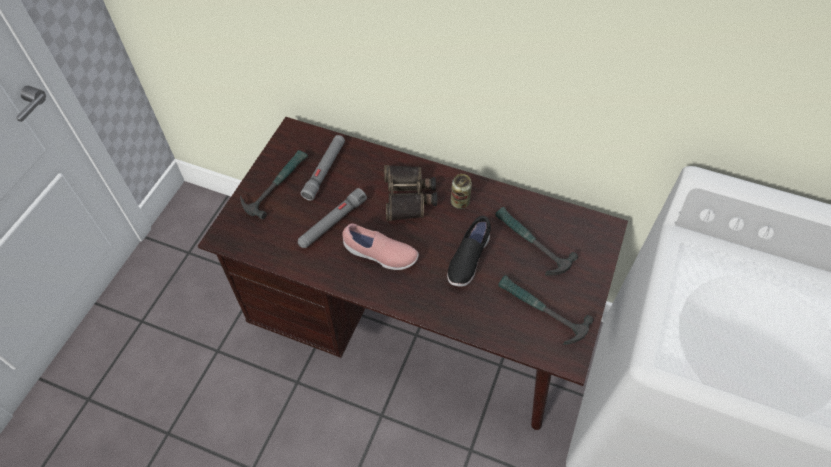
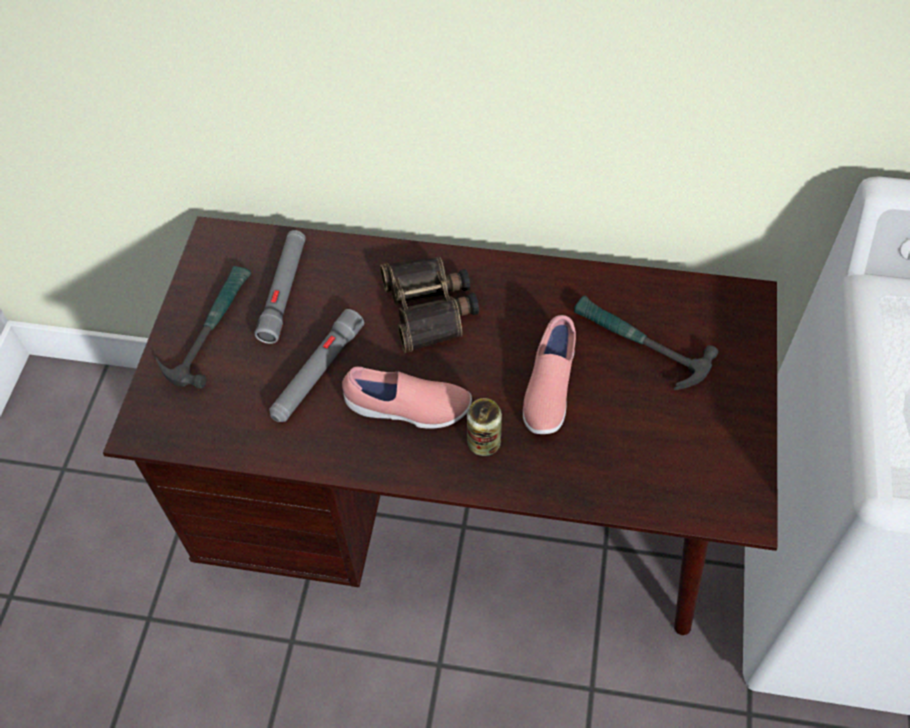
camera: 10 degrees left, 0 degrees up
black shoe [447,216,491,287] -> pink shoe [523,315,576,434]
can [451,174,472,209] -> can moved to [467,398,502,456]
hammer [498,275,594,345] -> none

